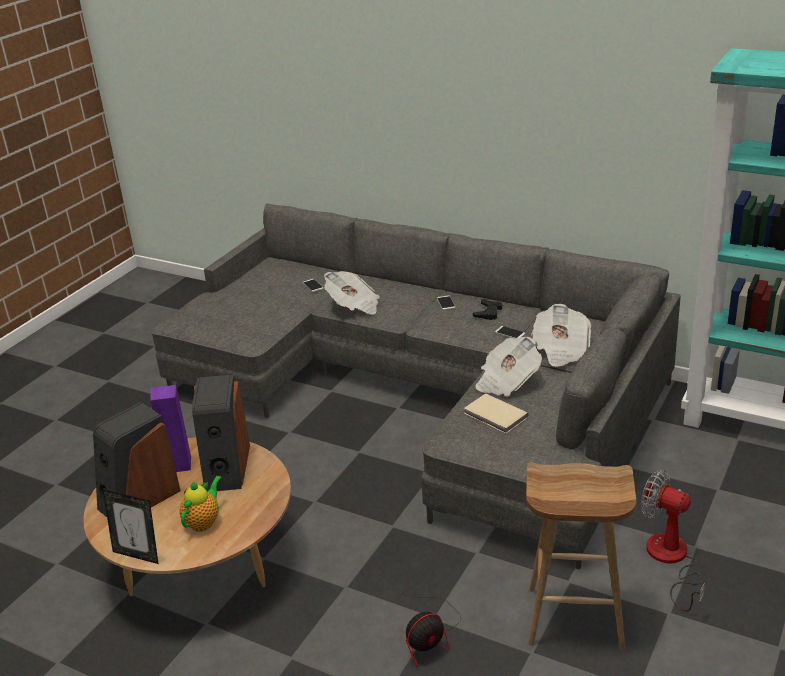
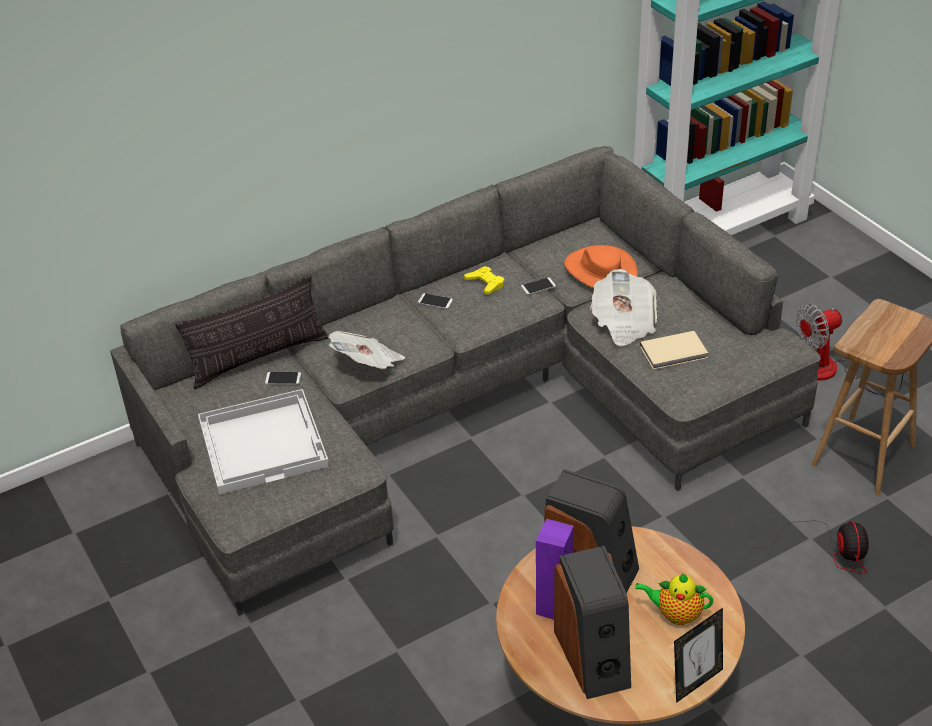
camera: 60 degrees left, 10 degrees up
teapot [179,476,222,532] -> teapot turned 45 degrees counterclockwise [635,573,713,625]
black game controller [473,299,502,320] -> yellow game controller [464,266,504,295]
newspaper [531,304,591,367] -> orange hat [564,245,638,288]
none -> pillow [175,274,329,389]
none -> white tray [198,389,329,494]

